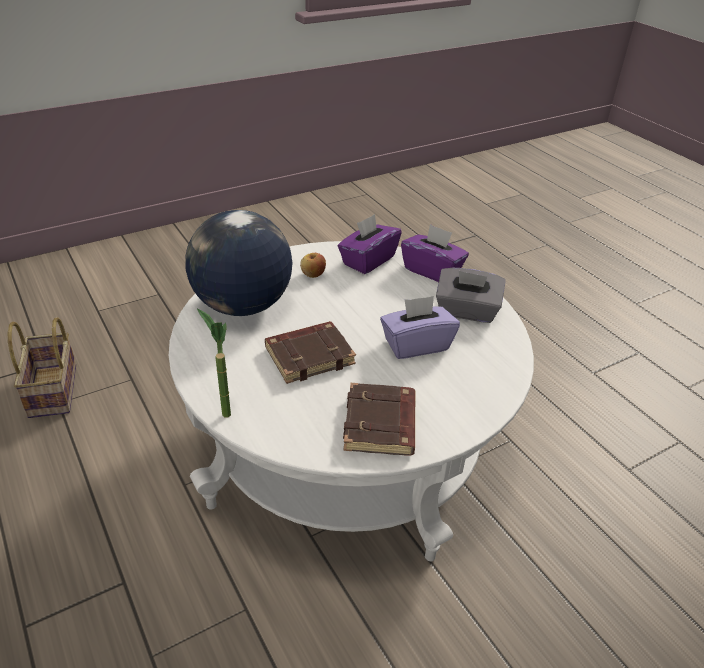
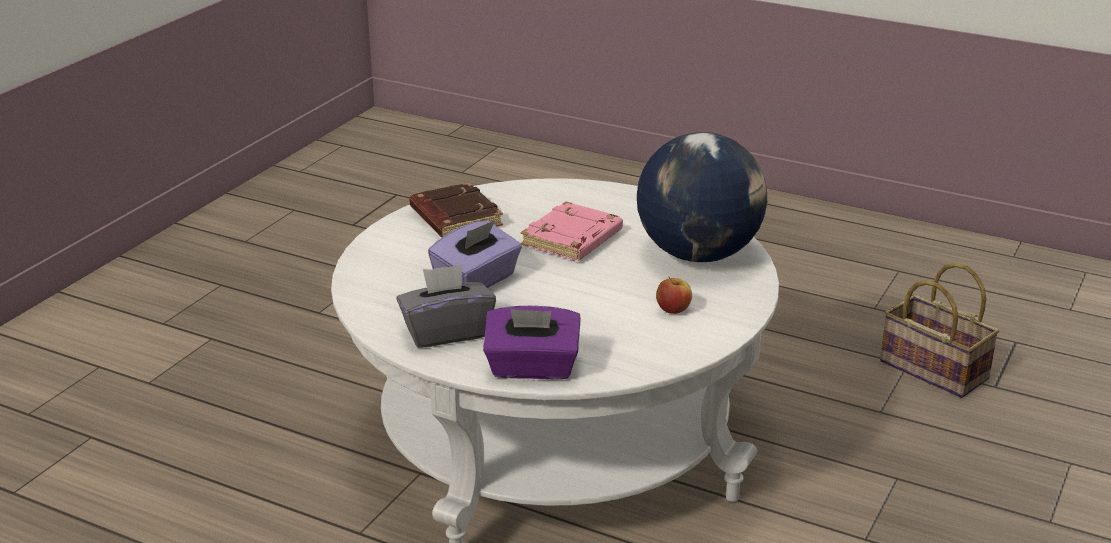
camera: 150 degrees right, 10 degrees down
potted plant [197,308,231,417] -> none
brown book [265,321,356,384] -> pink book [521,201,623,261]
purple tissue box [338,214,402,274] -> none

